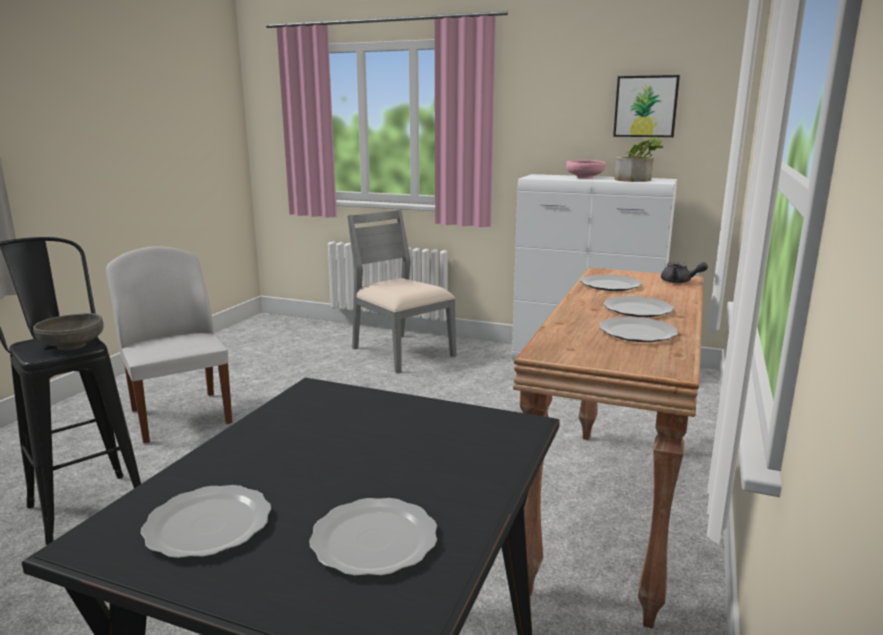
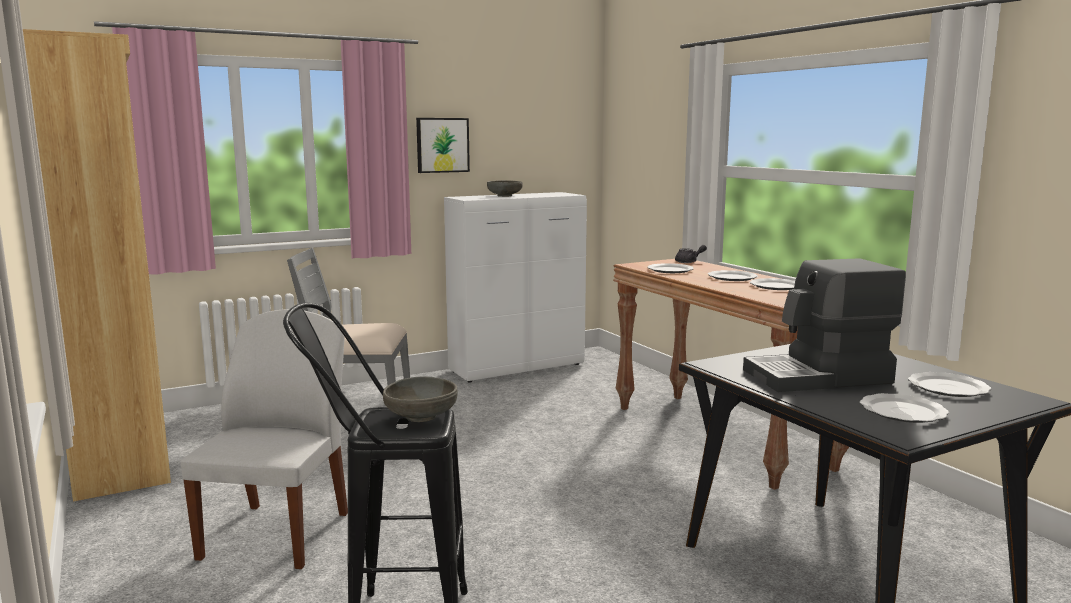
camera: 50 degrees left, 5 degrees down
white chair [106,246,232,443] -> white chair turned 90 degrees clockwise [180,309,348,569]
pink bowl [566,160,606,179] -> grey bowl [487,180,523,197]
picture [613,75,680,137] -> picture moved to [416,118,470,173]
potted plant [614,137,663,182] -> none
none -> brown bookcase [23,29,171,502]
none -> coffee machine [743,258,906,392]

